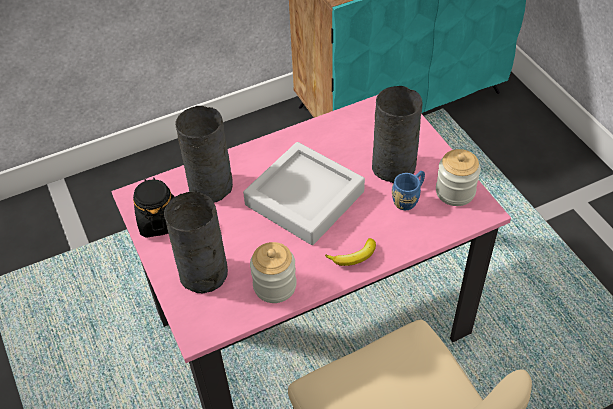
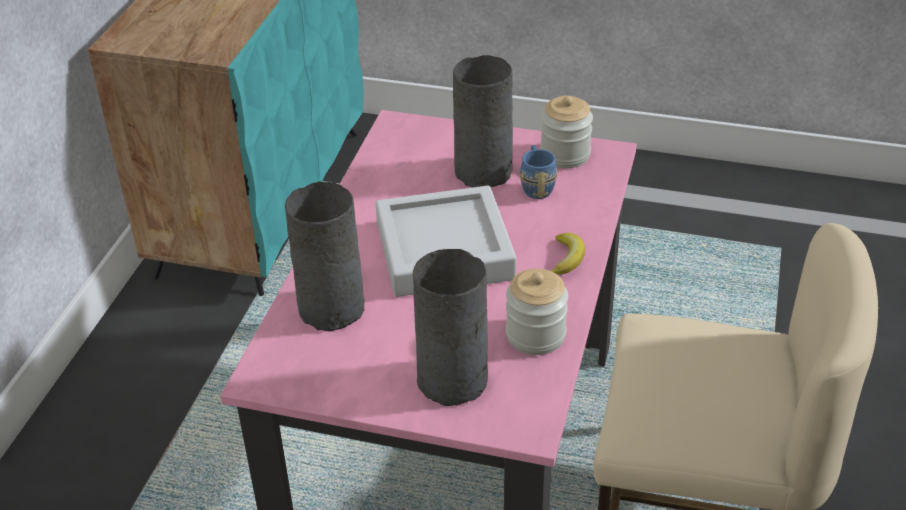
camera: 50 degrees left, 10 degrees down
black jar [133,177,174,238] -> none

